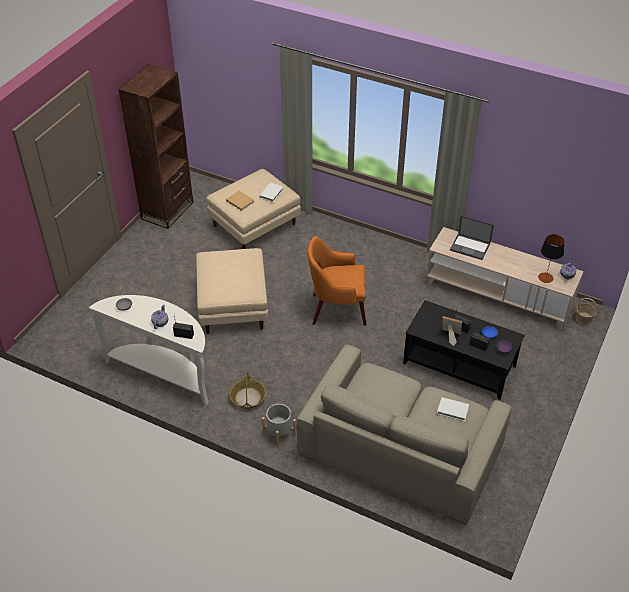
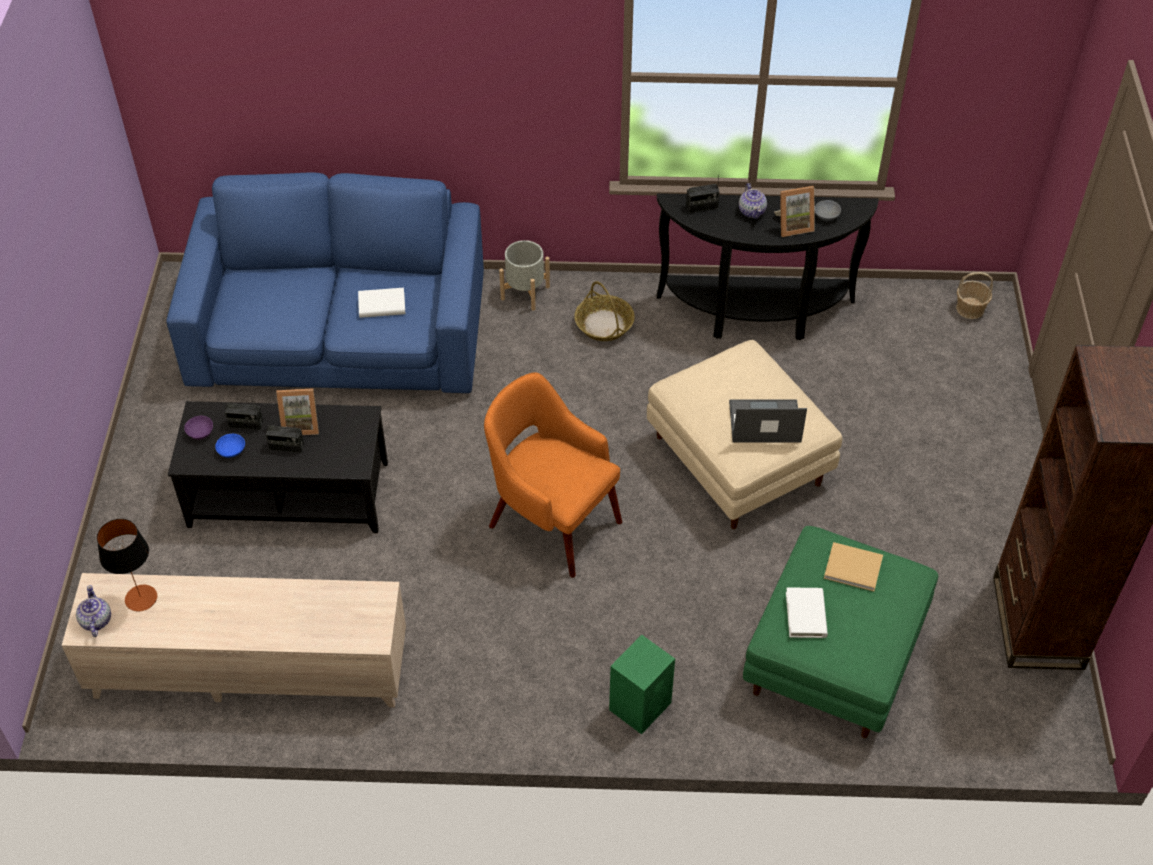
camera: 155 degrees right, 5 degrees up
white console table [89,295,209,405] -> black console table [657,193,878,340]
beige ottoman [206,169,301,249] -> green ottoman [743,526,938,738]
beige sofa [297,344,512,525] -> blue sofa [166,173,484,393]
orange armchair [307,236,367,326] -> orange armchair turned 120 degrees counterclockwise [484,372,622,578]
white book [437,397,469,421] -> white book moved to [358,288,405,318]
laptop [450,216,494,260] -> laptop moved to [729,399,807,442]
basket [576,298,597,325] -> basket moved to [956,272,993,319]
none -> green speaker [609,635,675,734]
none -> picture frame [774,186,814,237]

